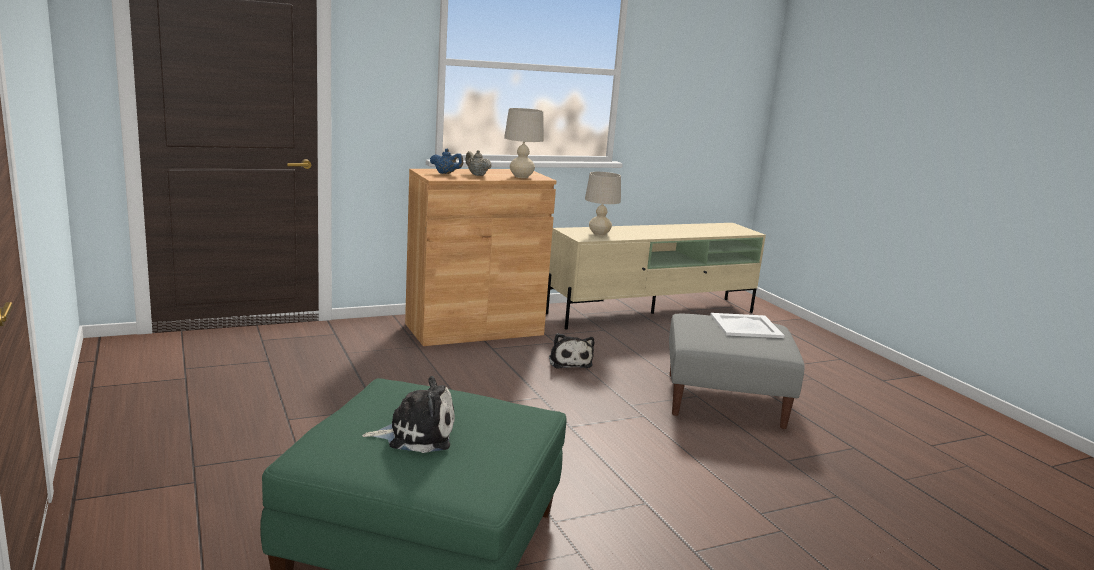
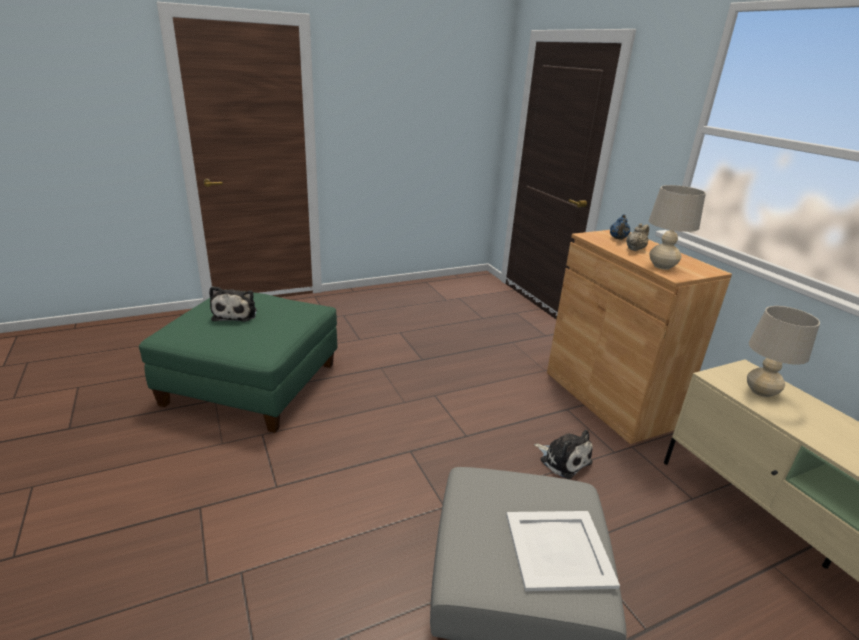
camera: 90 degrees right, 10 degrees up
plush toy [549,333,594,369] -> plush toy turned 120 degrees counterclockwise [534,430,593,479]

